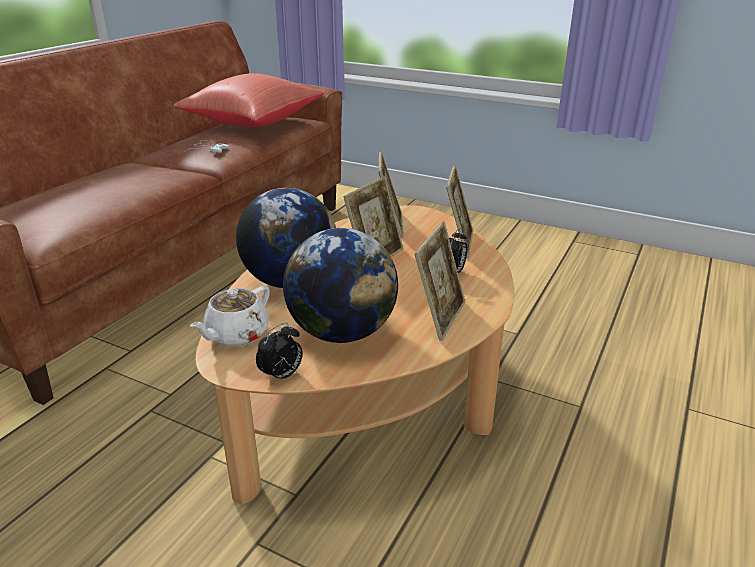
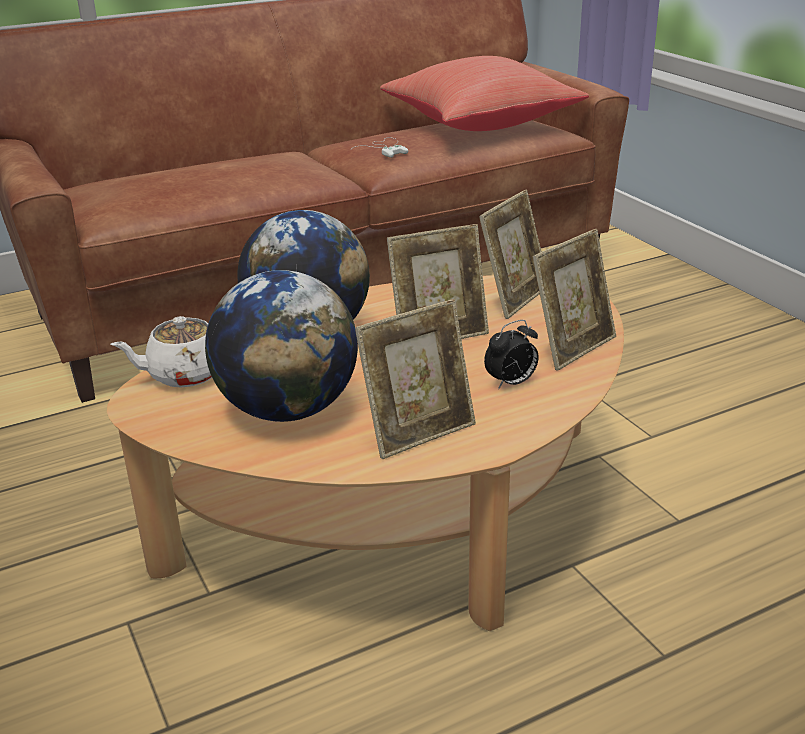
camera: 35 degrees right, 0 degrees up
alarm clock [256,323,303,384] -> none

